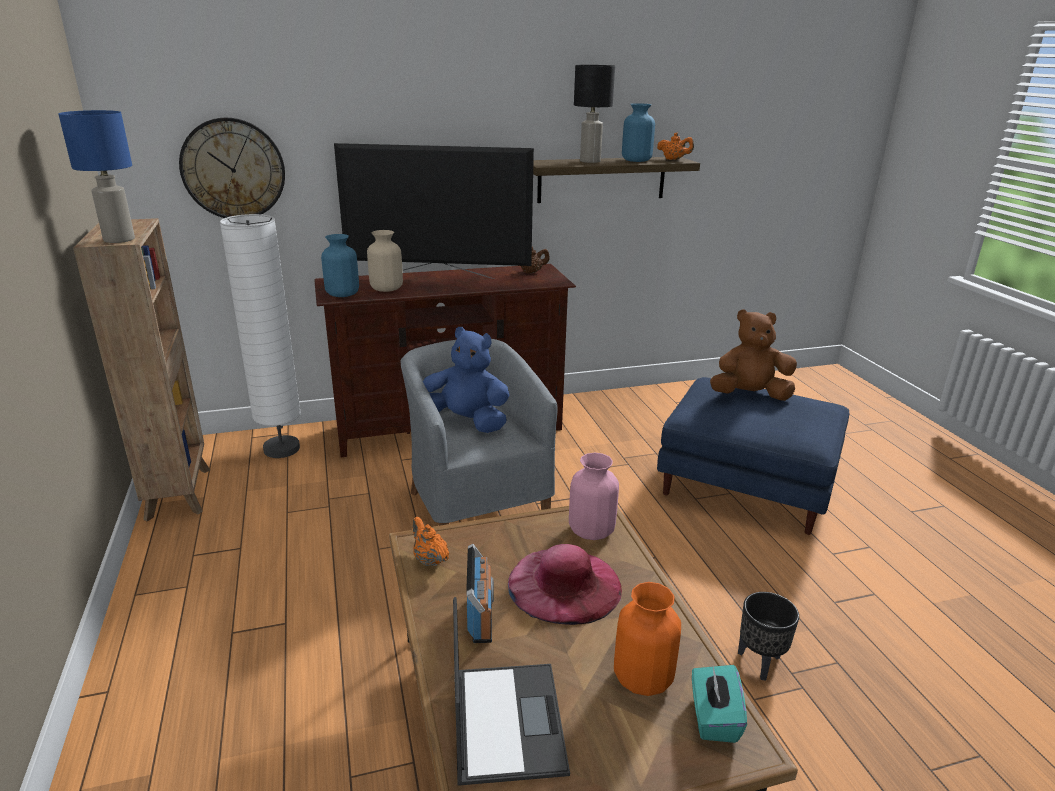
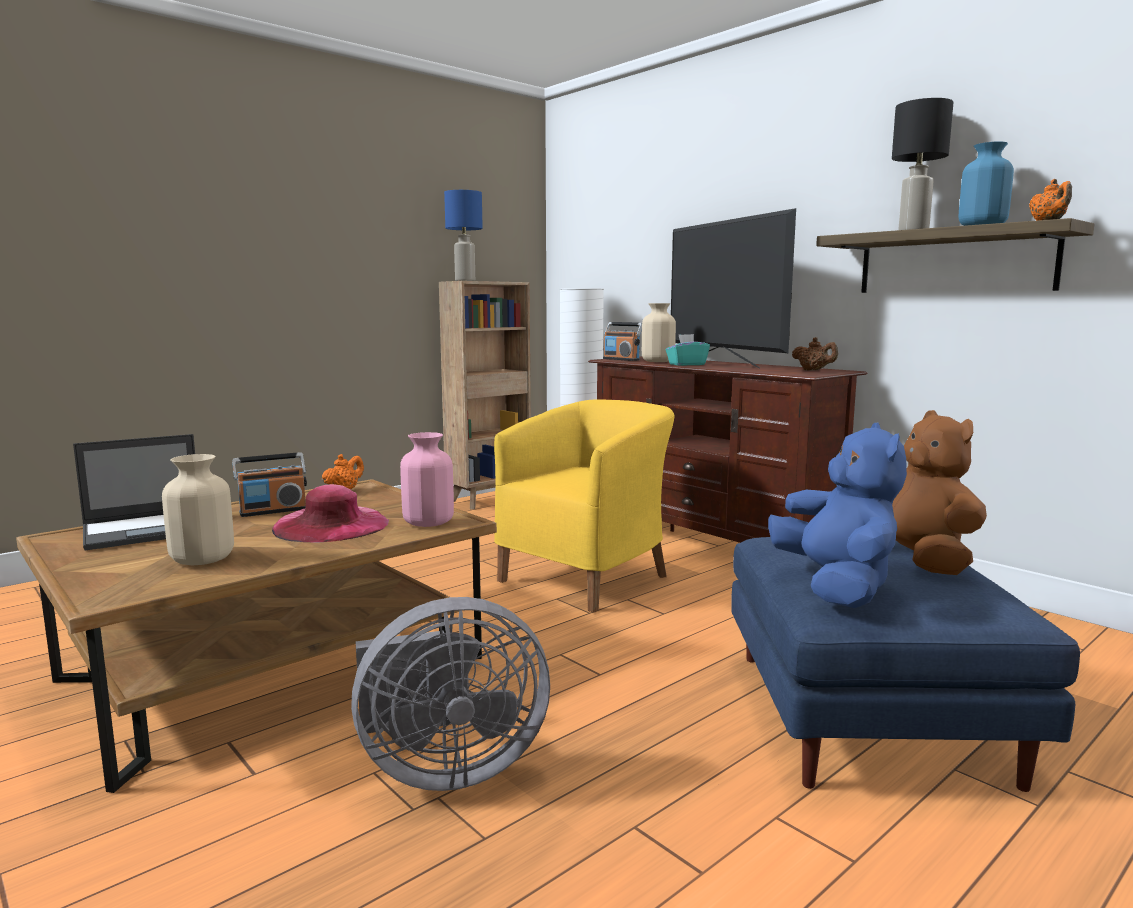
camera: 65 degrees right, 15 degrees down
wall clock [179,118,285,218] -> none
blue vase [321,234,359,297] -> radio [603,322,642,361]
grey armchair [401,339,557,526] -> yellow armchair [494,399,675,613]
blue plush toy [423,327,509,433] -> blue plush toy moved to [768,423,907,608]
orange vase [614,582,681,696] -> beige vase [162,454,234,565]
turquoise tissue box [692,665,747,743] -> turquoise tissue box moved to [666,334,710,366]
black planter [738,592,799,681] -> grey fan [351,597,550,791]

